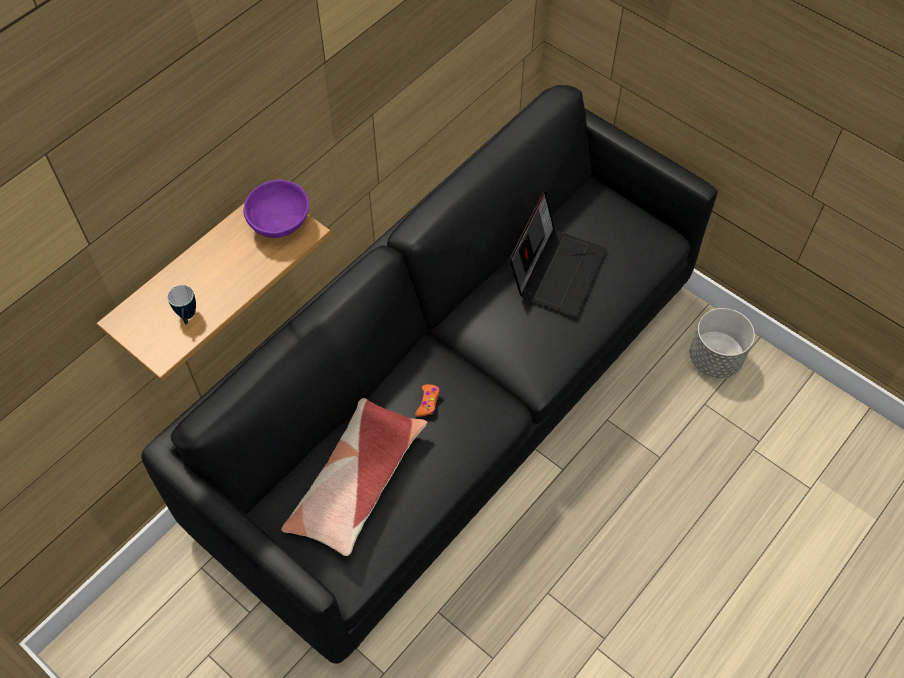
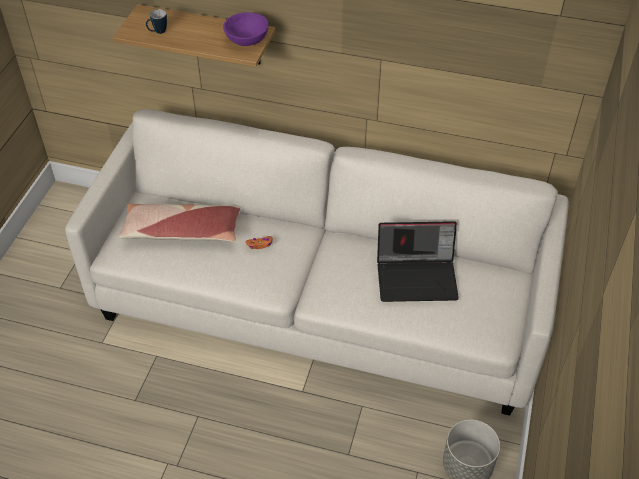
camera: 65 degrees right, 10 degrees down
black sofa [141,85,717,664] -> white sofa [65,109,569,415]

